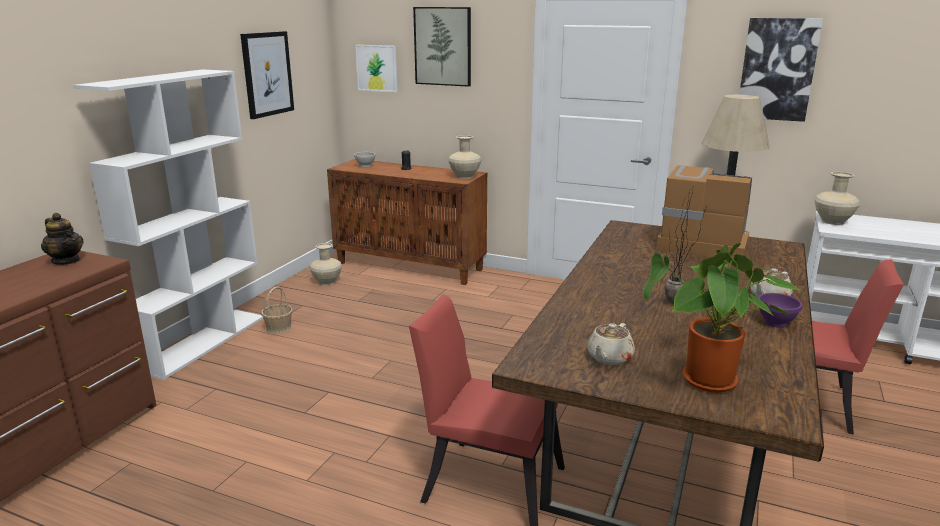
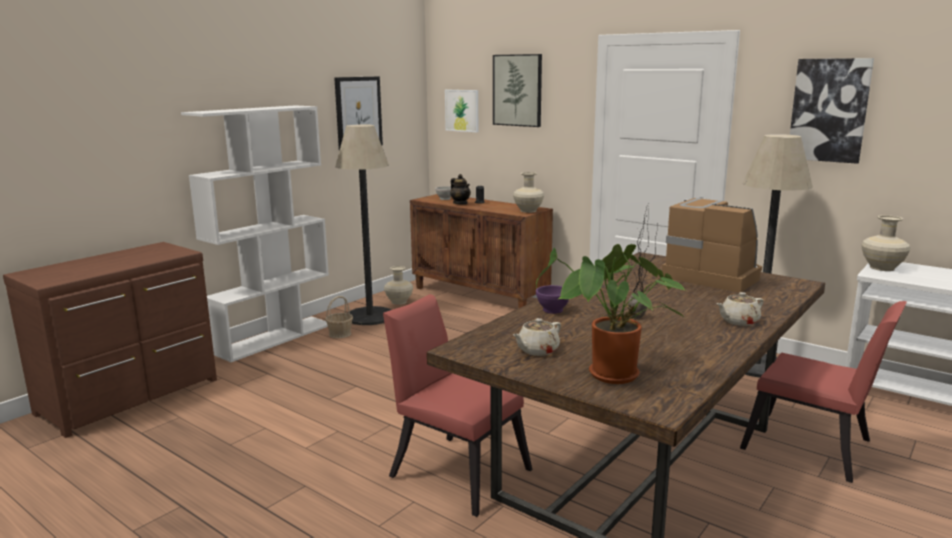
camera: 15 degrees right, 5 degrees down
teapot [41,213,84,265] -> teapot moved to [450,174,471,205]
purple bowl [758,293,802,328] -> purple bowl moved to [536,285,569,314]
none -> floor lamp [335,124,391,325]

